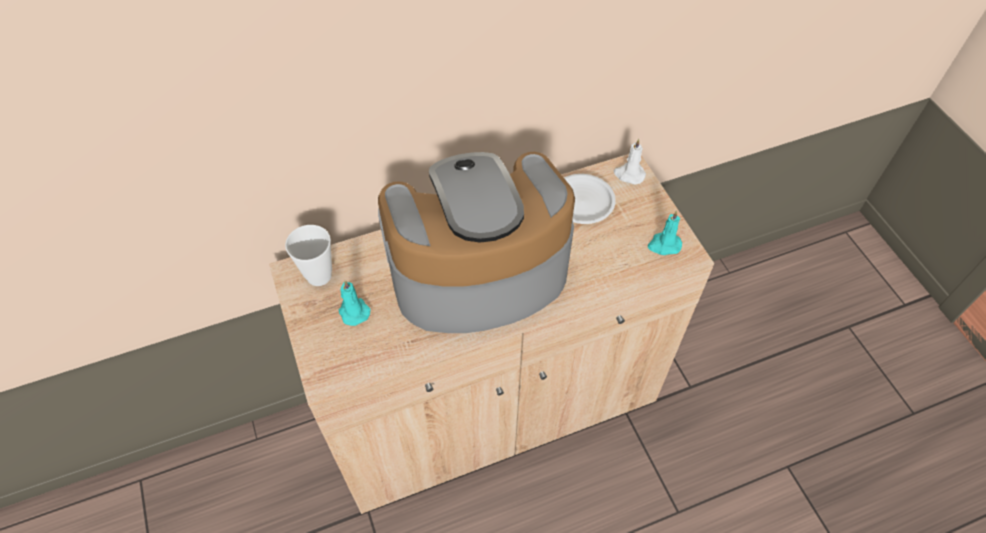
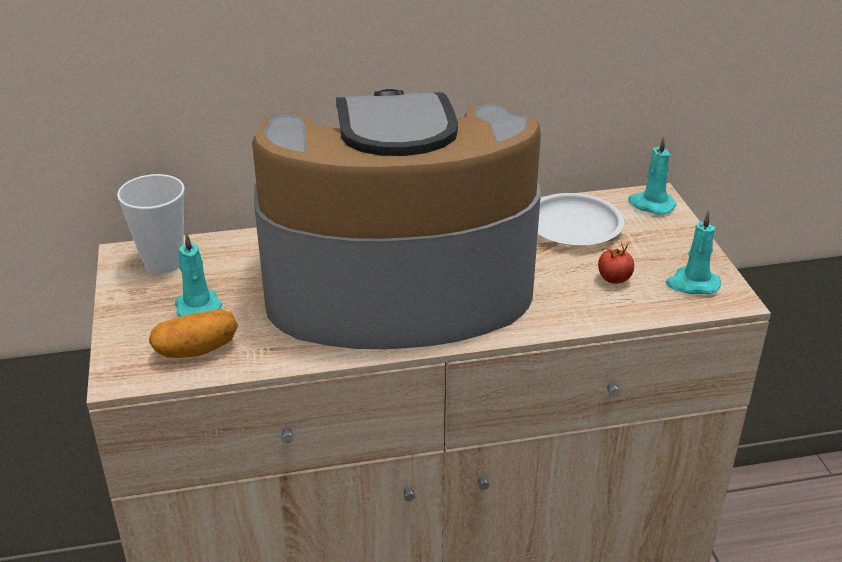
camera: 10 degrees right, 20 degrees down
white candle [614,139,646,185] -> turquoise candle [628,135,677,214]
none -> potato [149,309,238,358]
none -> tomato [598,242,634,284]

